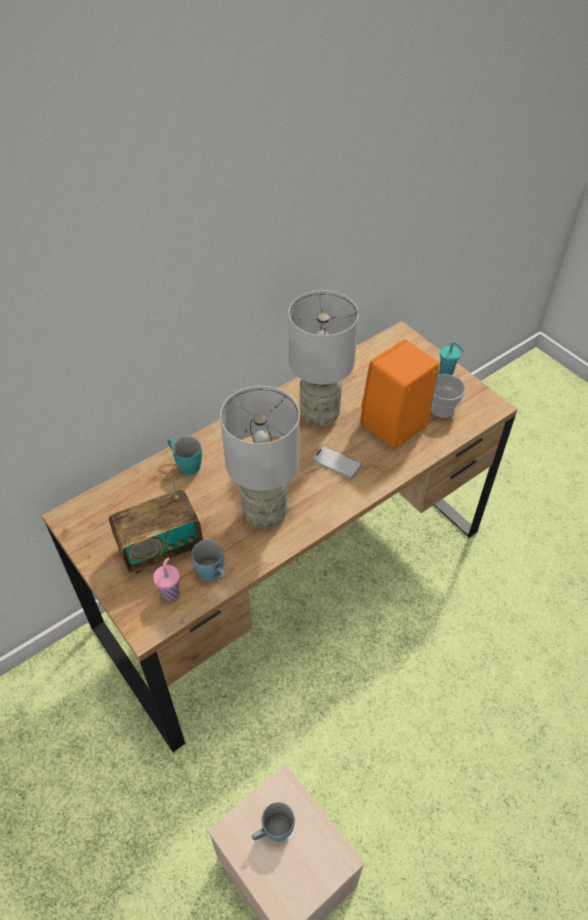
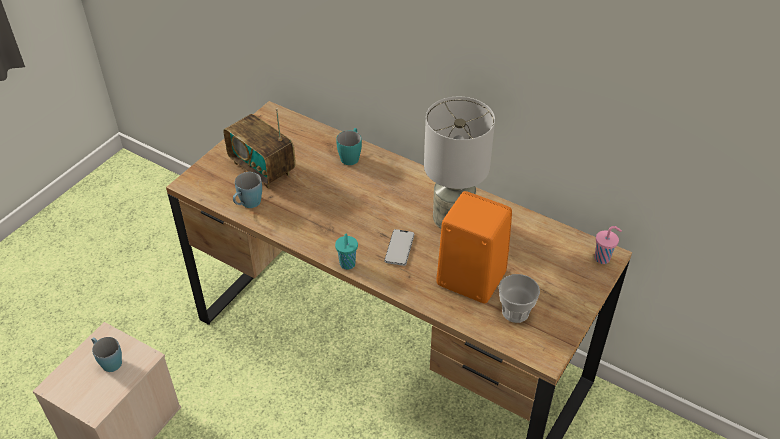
camera: 70 degrees right, 5 degrees down
pink cup [153,557,180,601] -> pink cup moved to [595,226,622,264]
grey table lamp [220,386,300,528] -> none
turquoise cup [439,342,464,375] -> turquoise cup moved to [335,233,358,270]

